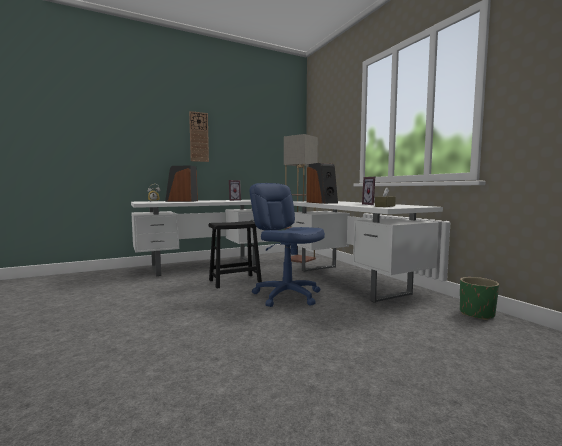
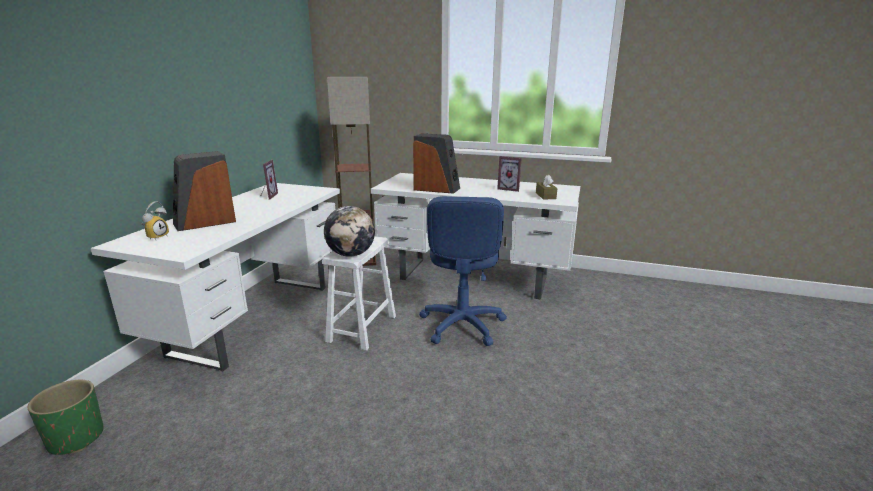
camera: 45 degrees left, 15 degrees up
wall clock [189,111,209,162] -> none
black stool [209,221,262,288] -> white stool [322,236,396,351]
blue office chair [249,183,325,307] -> blue office chair turned 90 degrees counterclockwise [419,196,507,346]
green planter [460,277,499,320] -> green planter moved to [28,380,104,455]
none -> globe [324,206,375,257]

